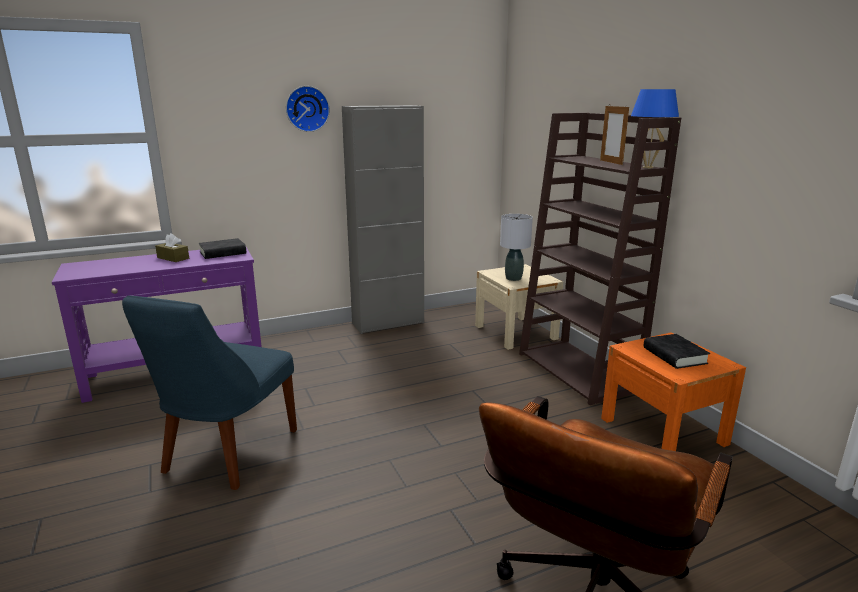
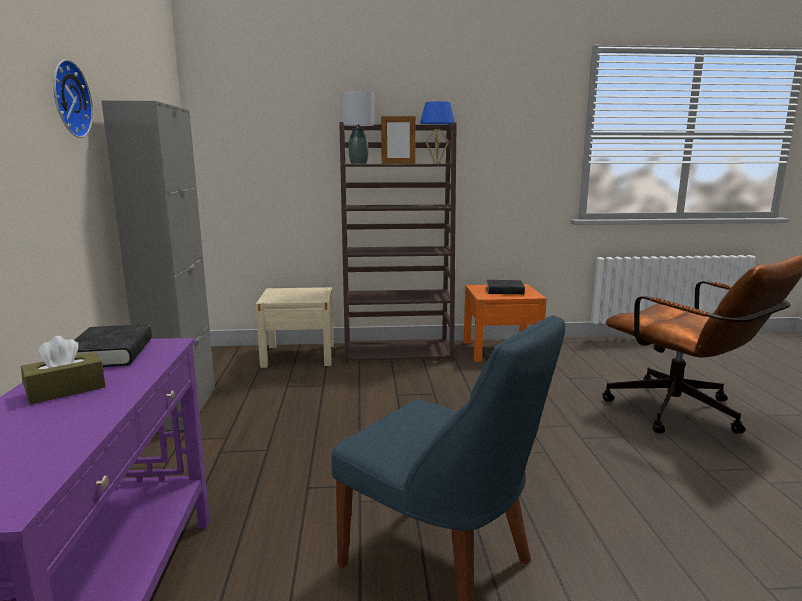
camera: 70 degrees left, 5 degrees down
grey table lamp [500,214,533,281] -> grey table lamp moved to [341,91,374,164]

